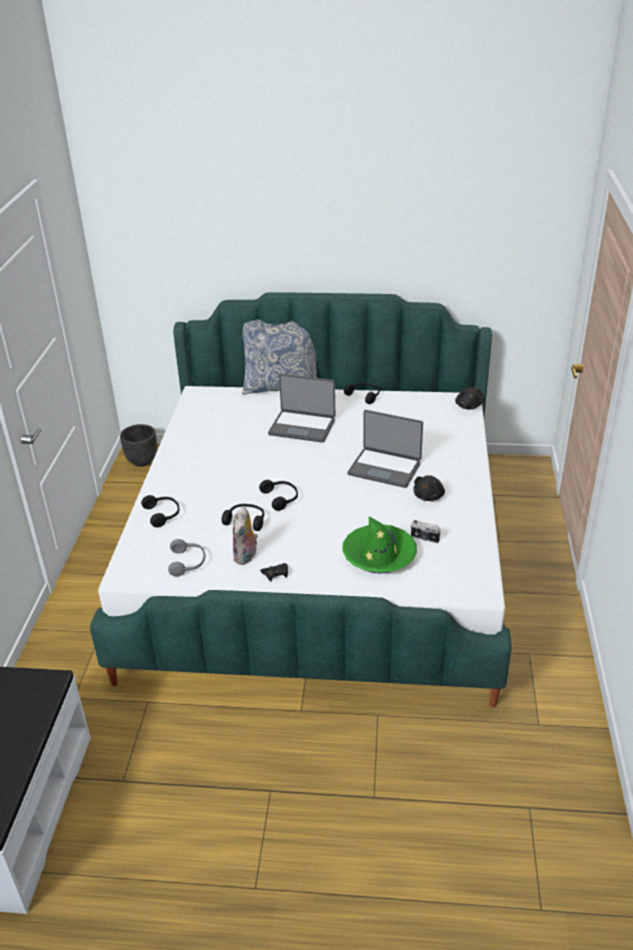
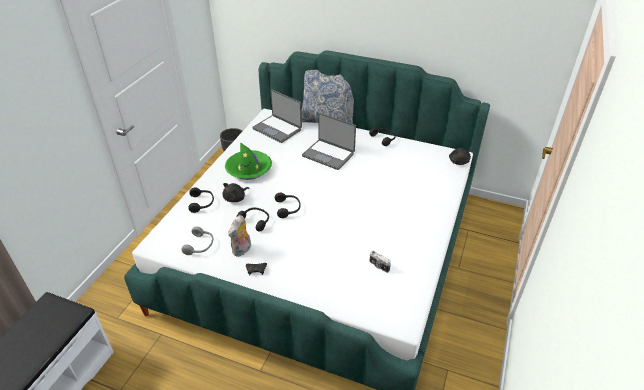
camera: 15 degrees right, 5 degrees up
green hat [342,517,417,574] -> green hat moved to [225,142,272,180]
laptop [347,410,423,488] -> laptop moved to [252,89,302,143]
black plush toy [413,475,445,501] -> black plush toy moved to [222,183,249,202]

